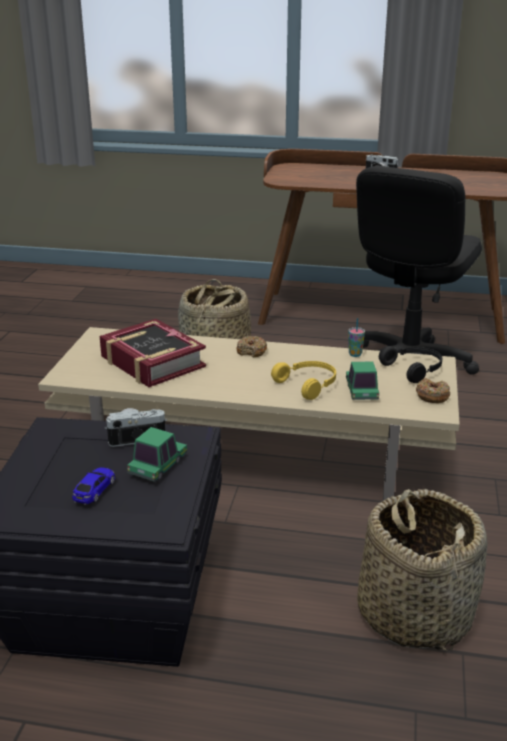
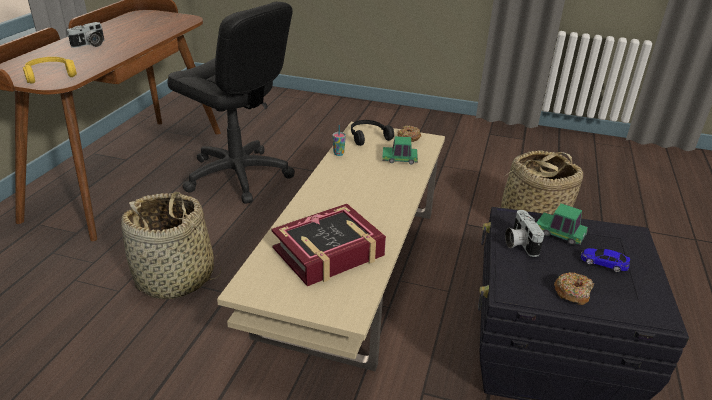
camera: 85 degrees left, 5 degrees up
donut [237,336,267,357] -> donut moved to [554,272,594,305]
yellow headphones [271,361,336,400] -> yellow headphones moved to [23,57,77,84]

